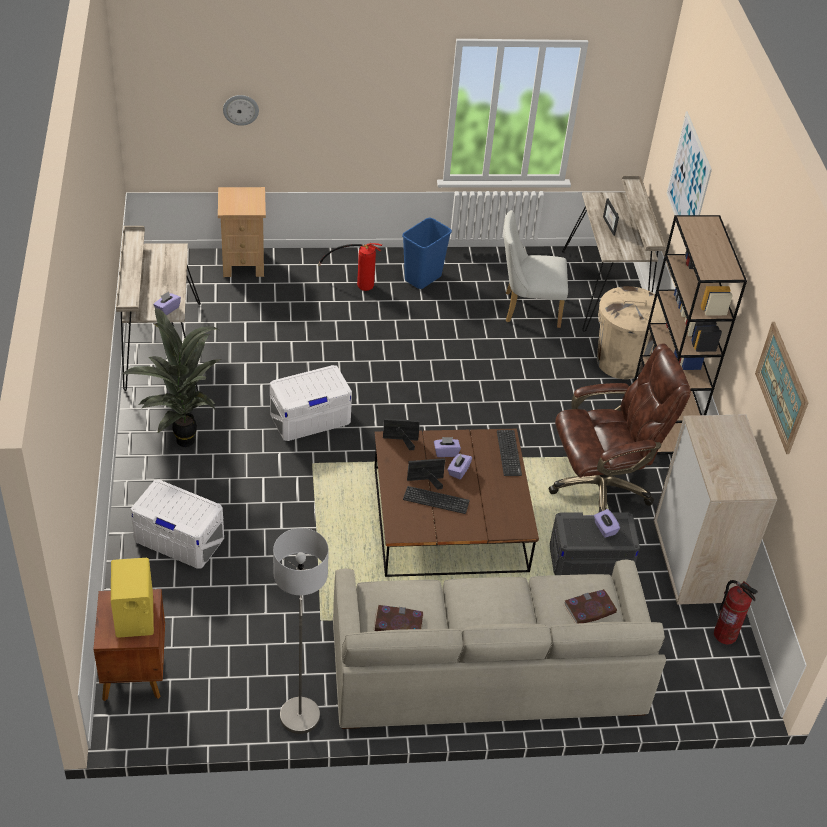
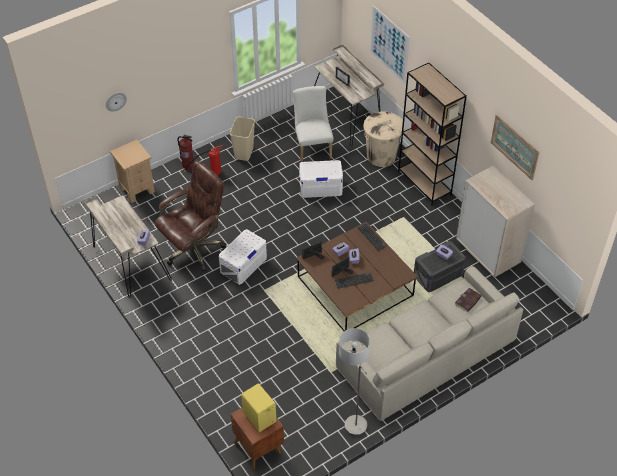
camera: 25 degrees left, 5 degrees up
potted plant [122,307,221,447] -> none
white storage box [131,480,224,569] -> white storage box moved to [299,160,343,198]
book [374,605,424,631] -> none
blue trash can [402,218,452,289] -> beige trash can [230,117,255,161]
white chair [503,210,568,328] -> white chair turned 105 degrees clockwise [293,86,333,162]
brown office chair [549,343,691,512] -> brown office chair moved to [155,161,226,271]
fire extinguisher [714,580,758,645] -> fire extinguisher moved to [177,135,194,169]

